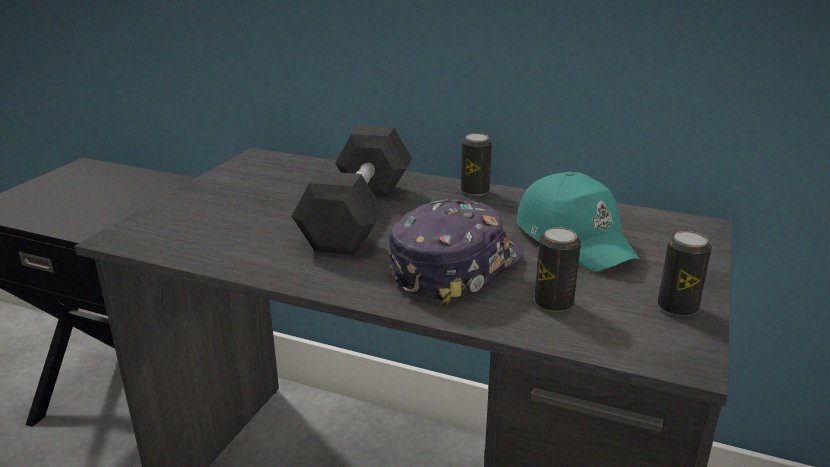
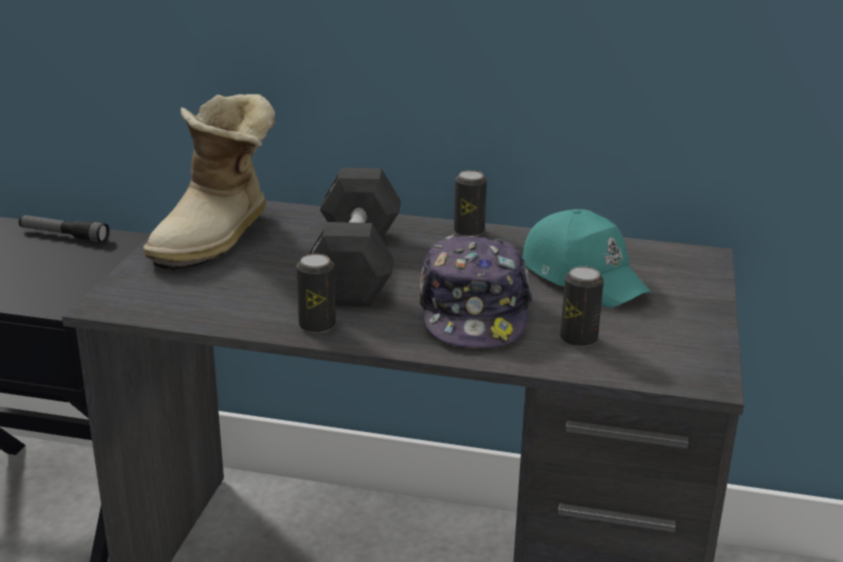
camera: 10 degrees left, 0 degrees up
cap [389,199,523,306] -> cap turned 150 degrees clockwise [418,234,533,349]
can [658,231,712,316] -> can moved to [296,254,336,333]
none -> flashlight [19,215,109,243]
none -> boot [143,94,275,271]

